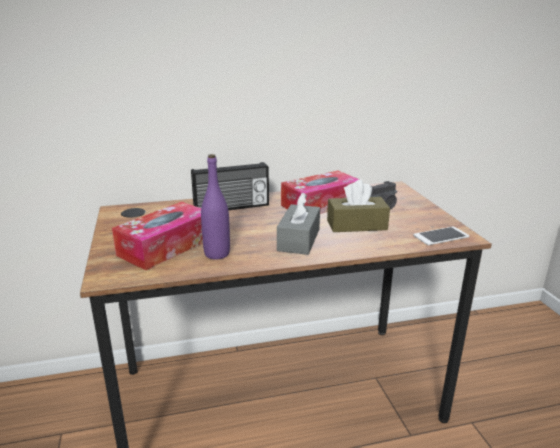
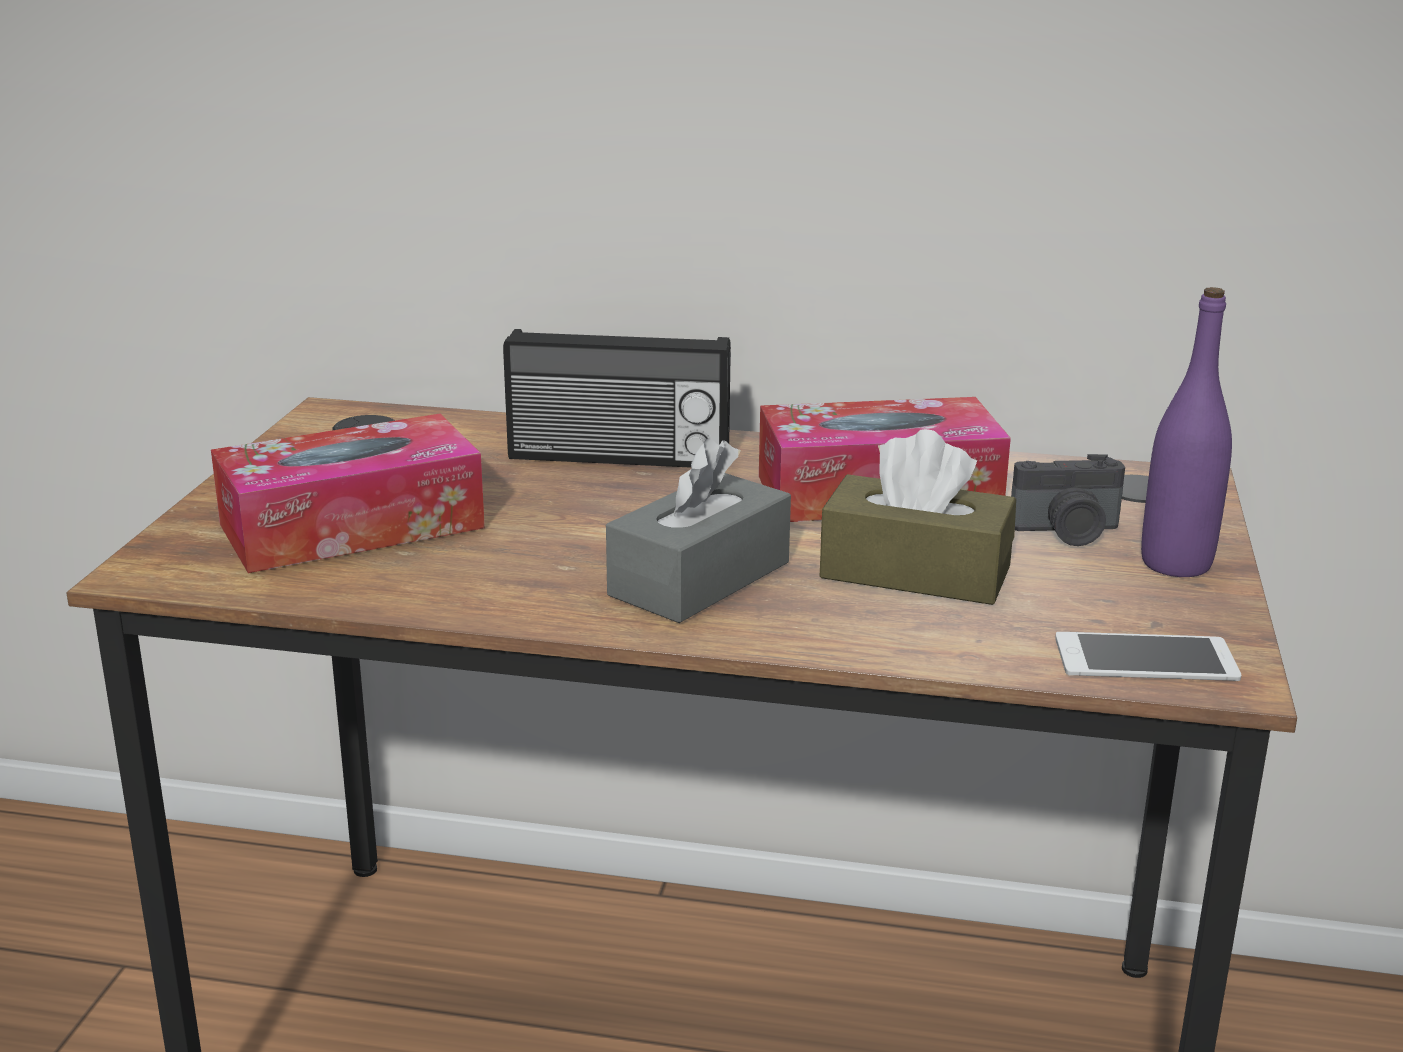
camera: 25 degrees right, 0 degrees up
purple bottle [201,154,230,260] -> purple bottle moved to [1141,287,1232,577]

